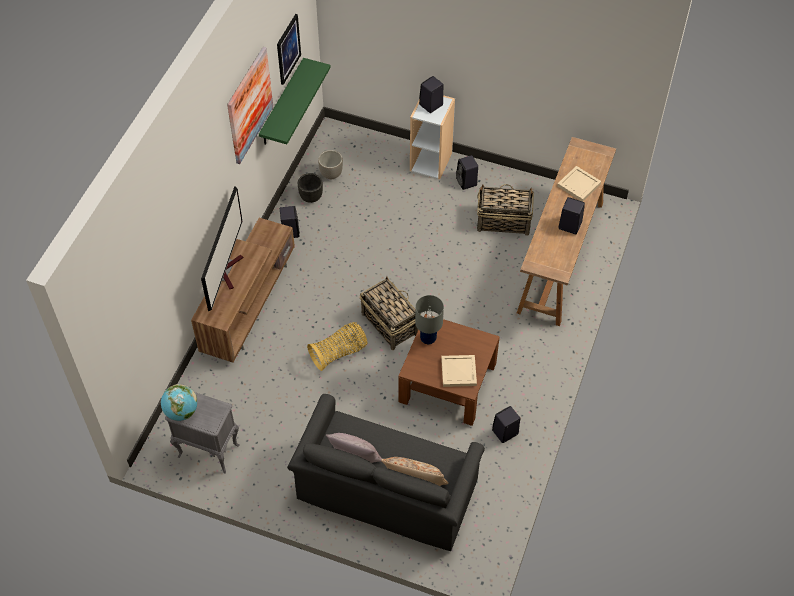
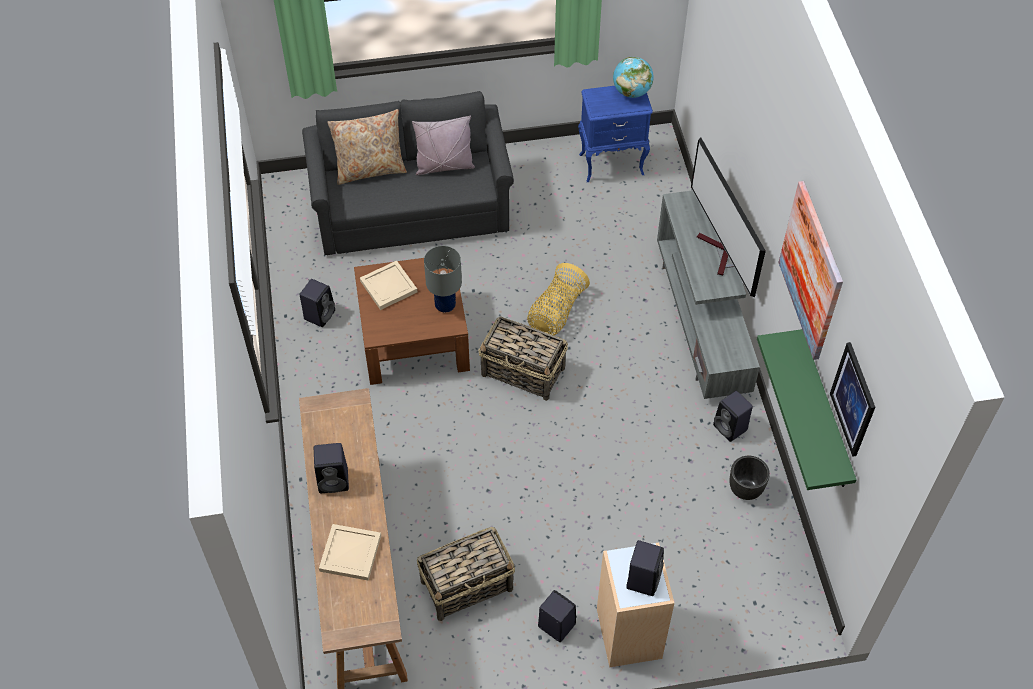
camera: 150 degrees right, 0 degrees up
grey nightstand [165,392,240,474] -> blue nightstand [578,86,653,182]
brown tv stand [191,218,295,363] -> grey tv stand [657,190,760,399]
planter [318,150,343,179] -> none

